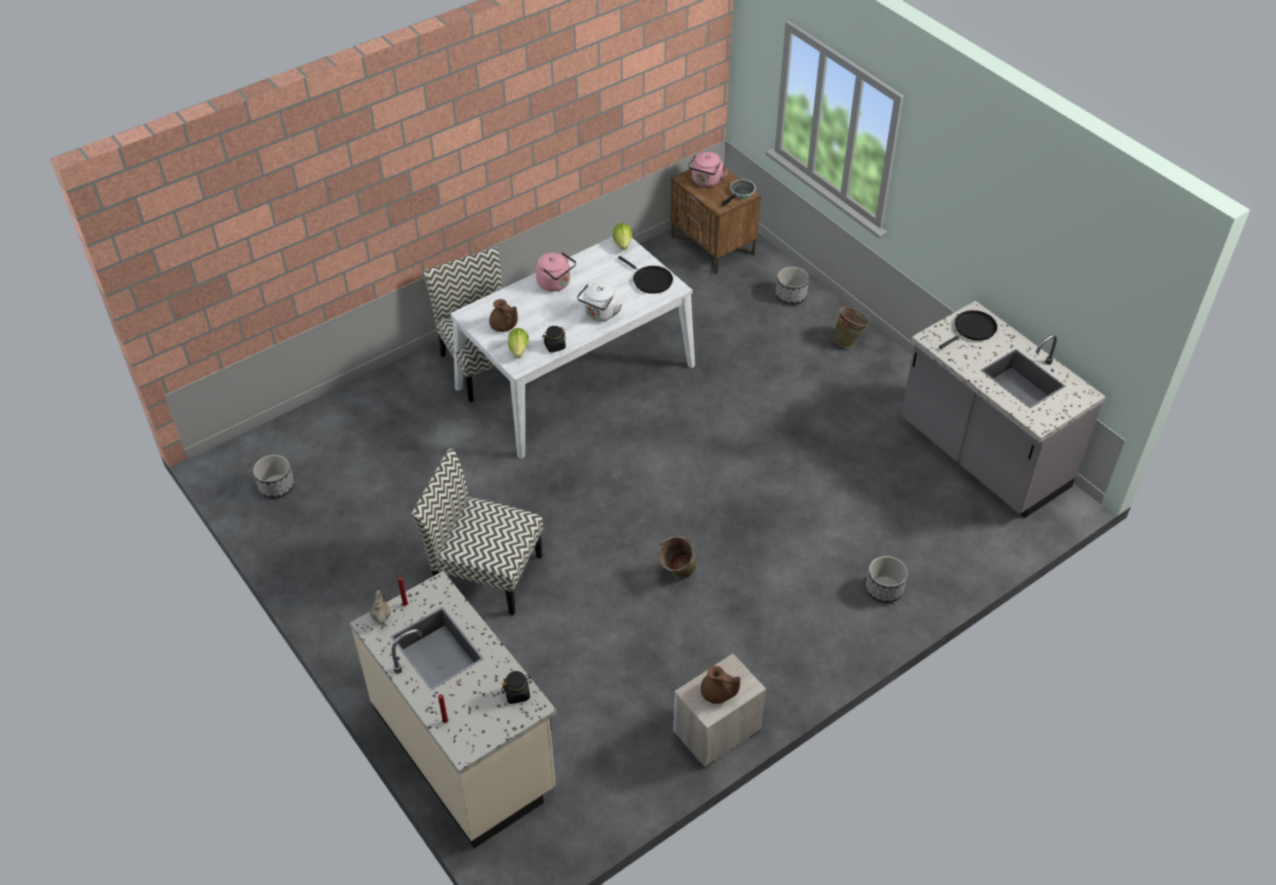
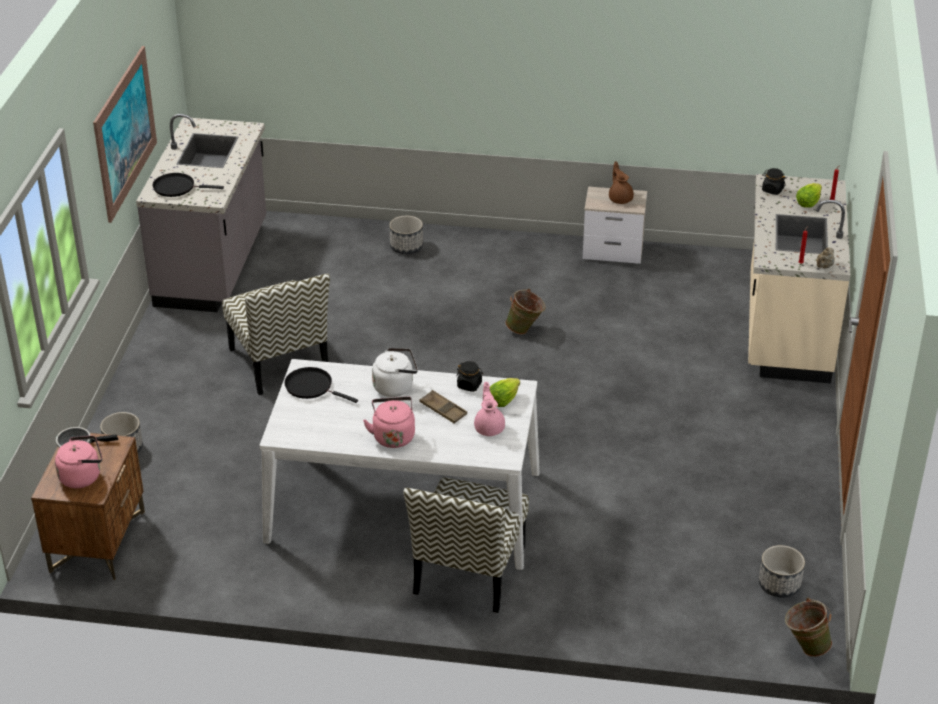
camera: 135 degrees left, 10 degrees down
chair [411,449,543,615] -> chair moved to [222,273,330,395]
brown teapot [489,299,518,332] -> pink teapot [474,382,505,436]
lettuce [613,223,632,250] -> lettuce moved to [796,183,822,208]
black frying pan [618,256,673,294] -> black frying pan turned 60 degrees counterclockwise [284,367,358,403]
green bucket [832,305,870,348] -> green bucket moved to [785,598,832,657]
none -> picture [93,46,157,223]
none -> brown tray [419,390,467,424]

